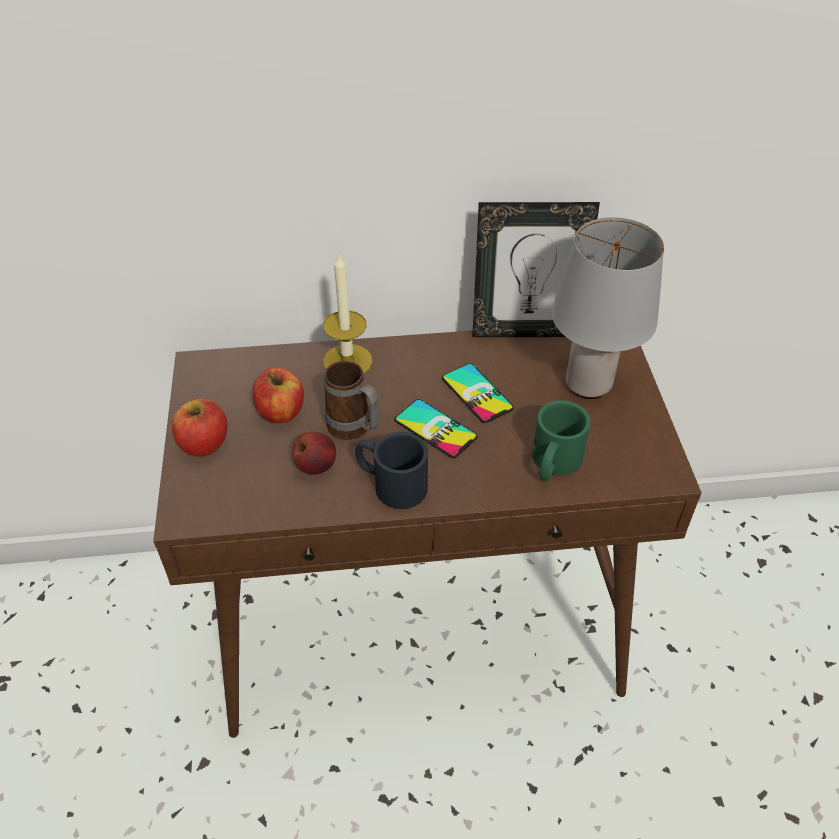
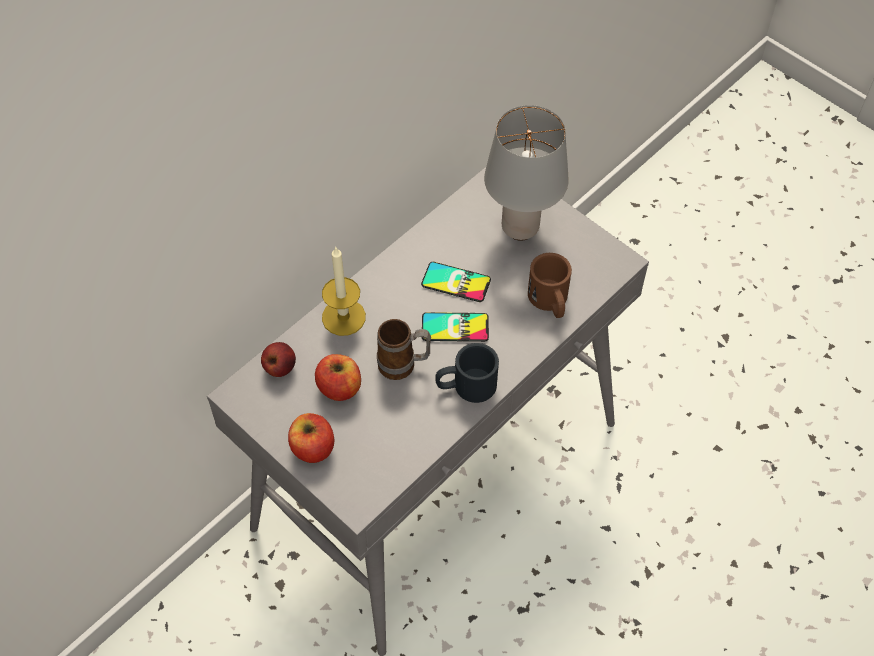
camera: 40 degrees left, 10 degrees up
brown console table [153,330,702,738] -> grey console table [207,167,649,656]
apple [292,432,336,475] -> apple moved to [261,342,296,377]
picture frame [472,202,600,337] -> none
green mug [532,400,591,481] -> brown mug [528,253,572,318]

